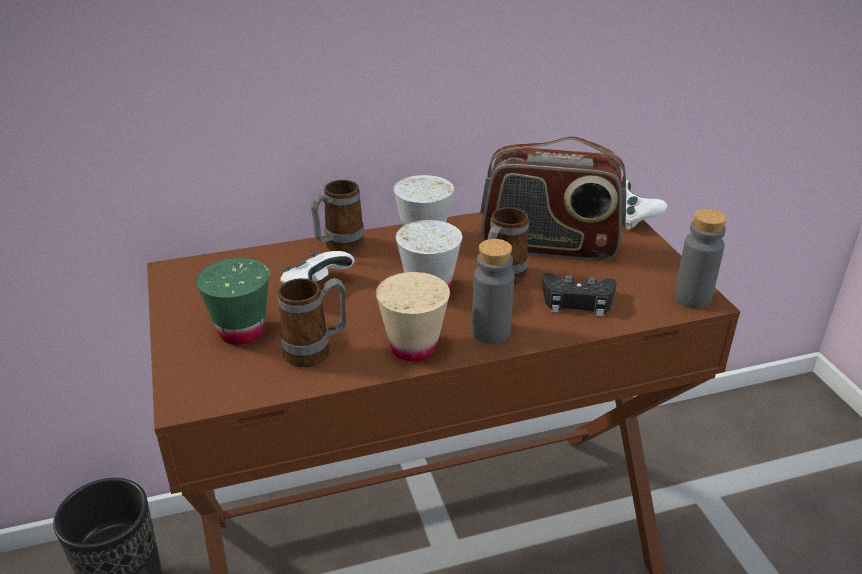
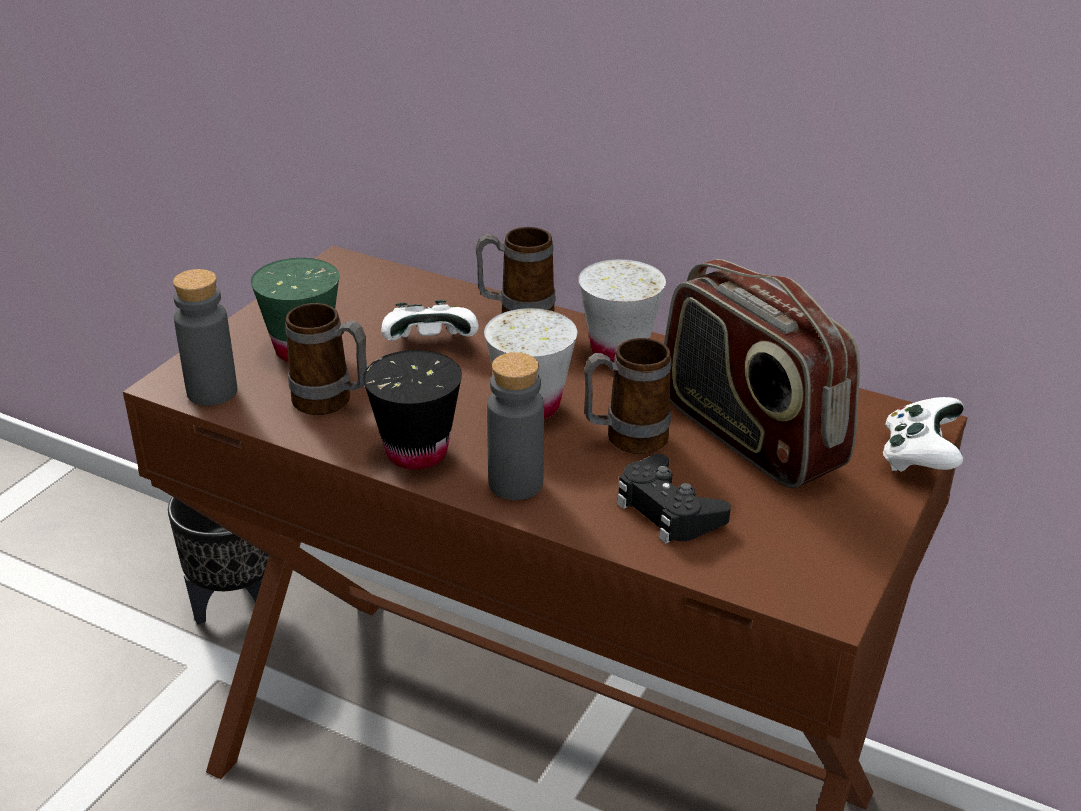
camera: 45 degrees right, 0 degrees up
beige cup [376,272,450,362] -> black cup [363,350,462,470]
grey bottle [674,209,727,308] -> grey bottle moved to [173,269,237,406]

